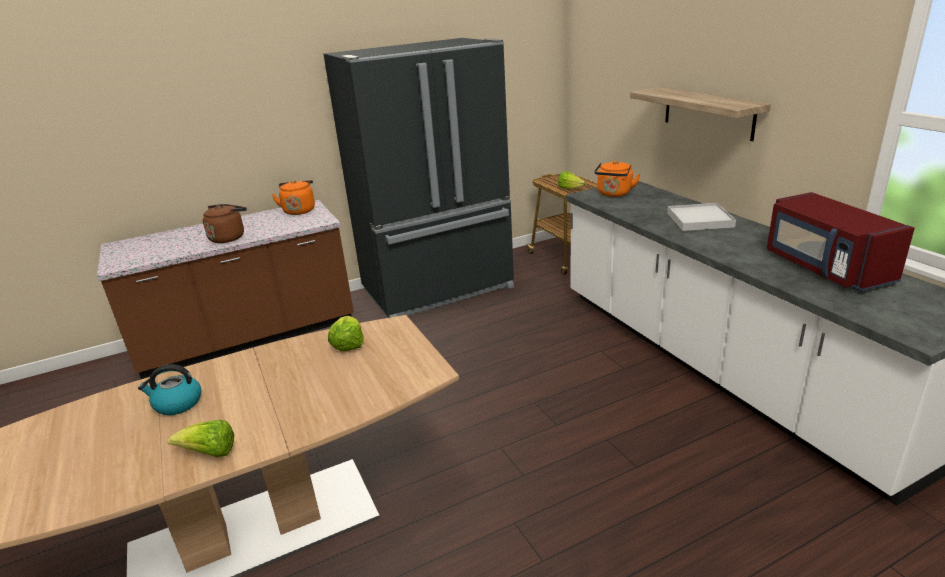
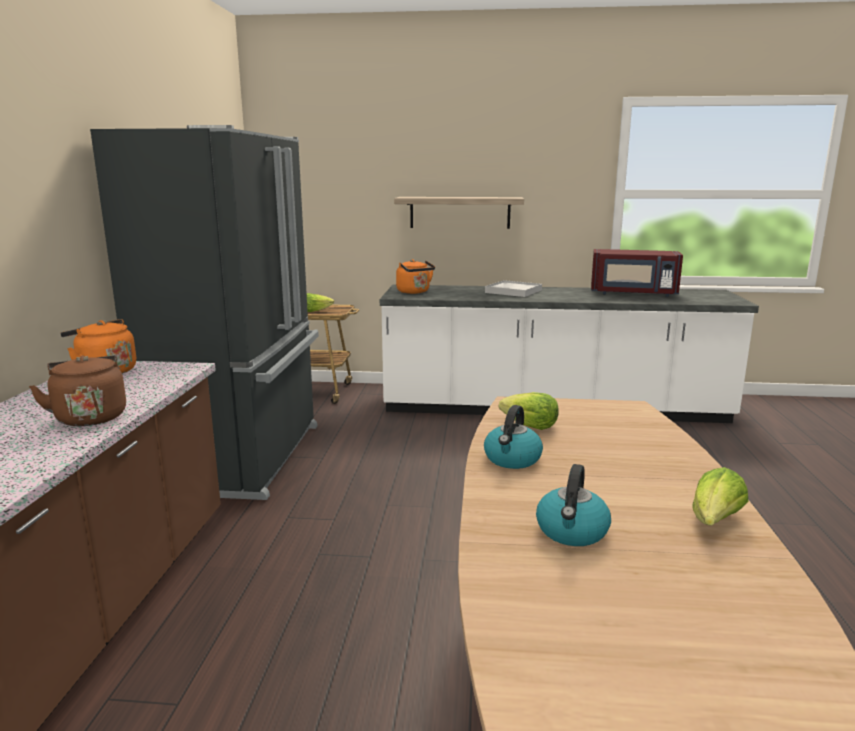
camera: 60 degrees left, 10 degrees down
none -> kettle [484,405,543,469]

